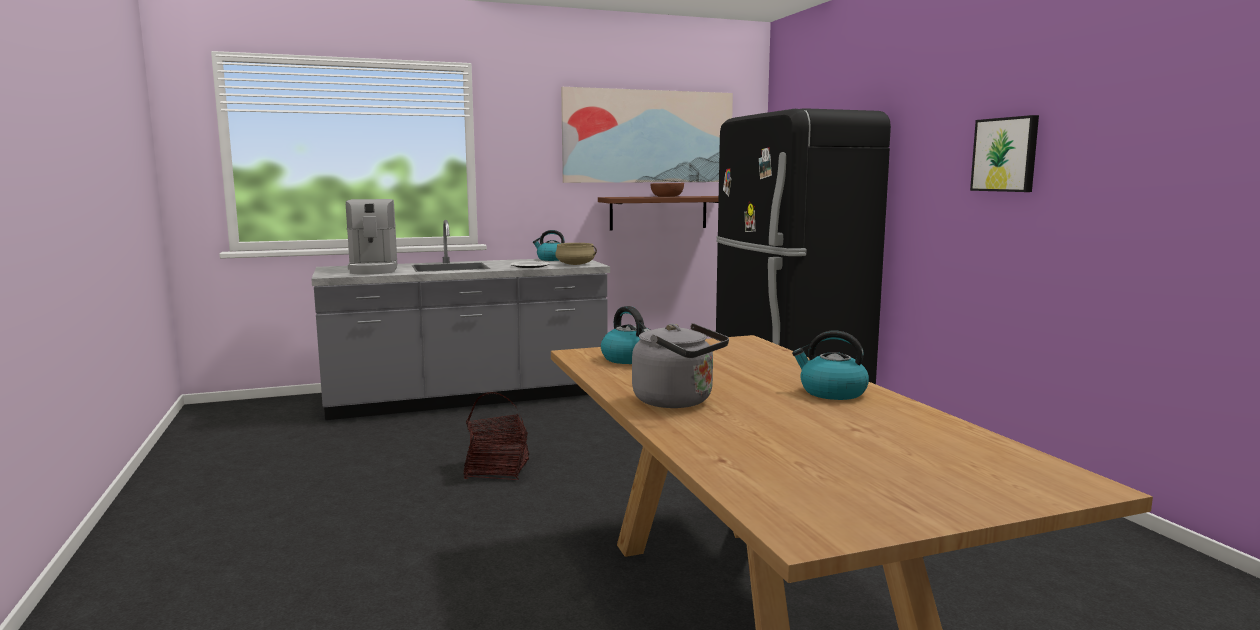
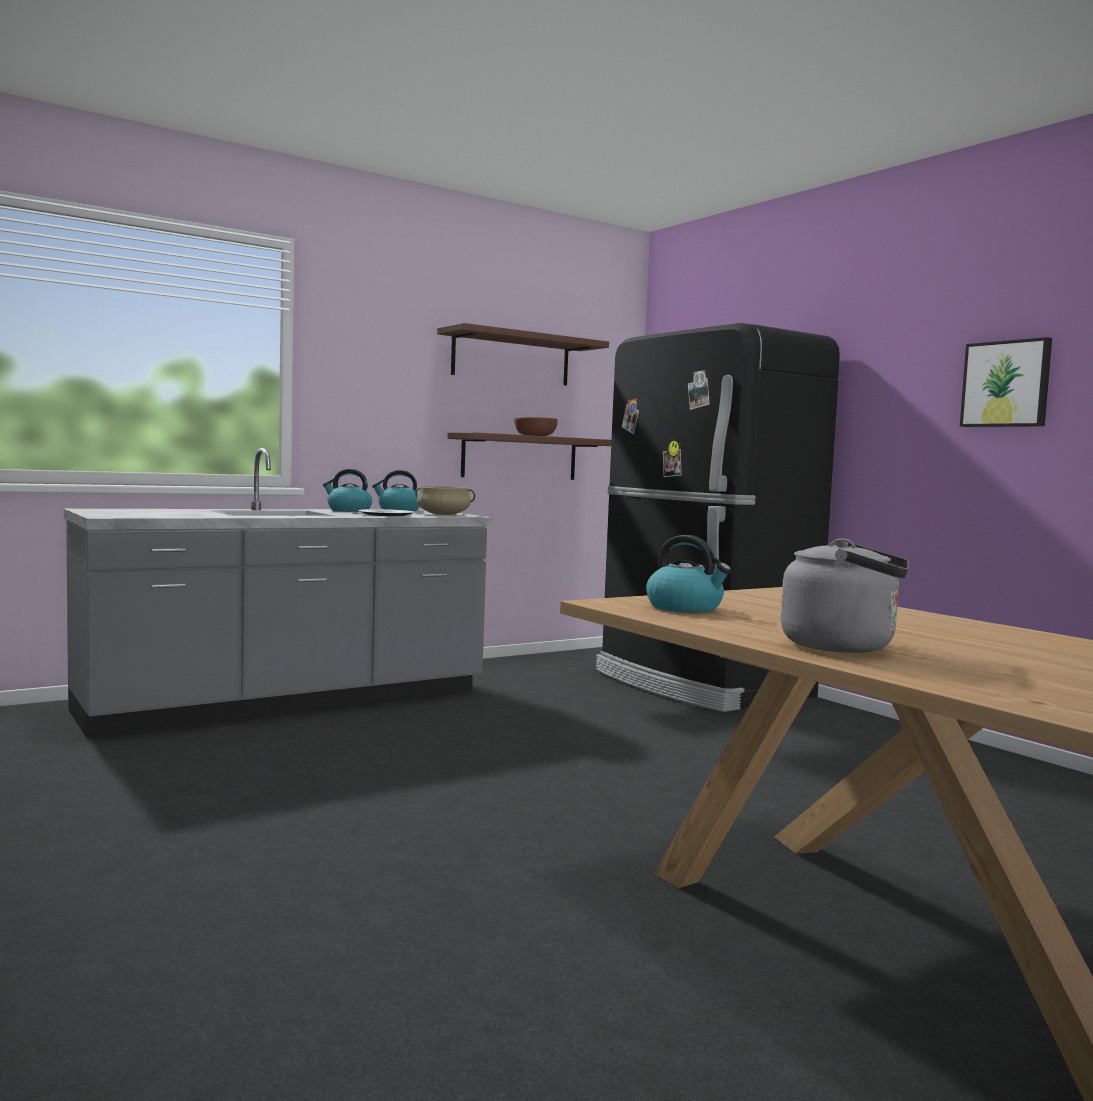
camera: 15 degrees left, 5 degrees down
coffee machine [346,199,397,275] -> none
basket [464,392,529,480] -> none
picture [561,87,733,183] -> brown shelf [437,323,609,385]
kettle [792,330,869,400] -> kettle moved to [323,469,372,512]

